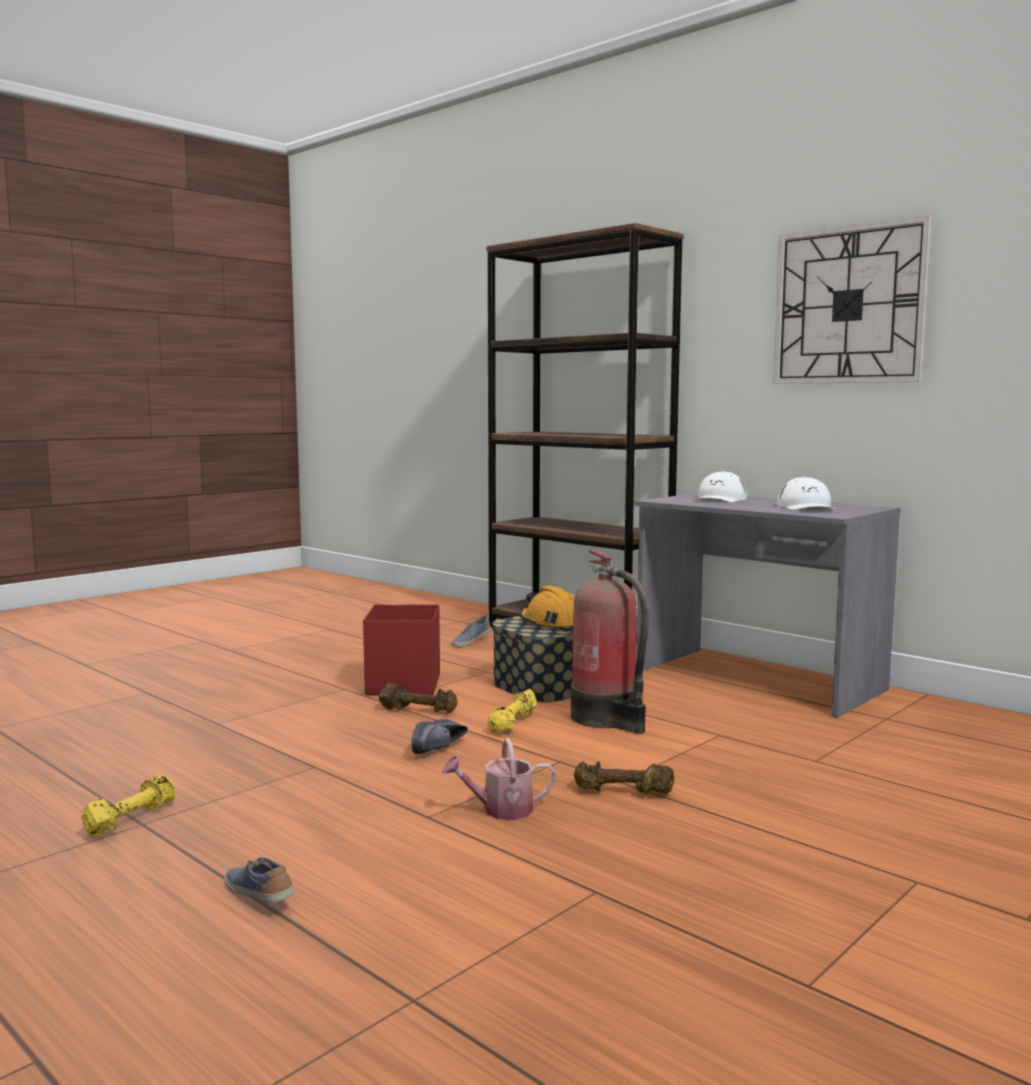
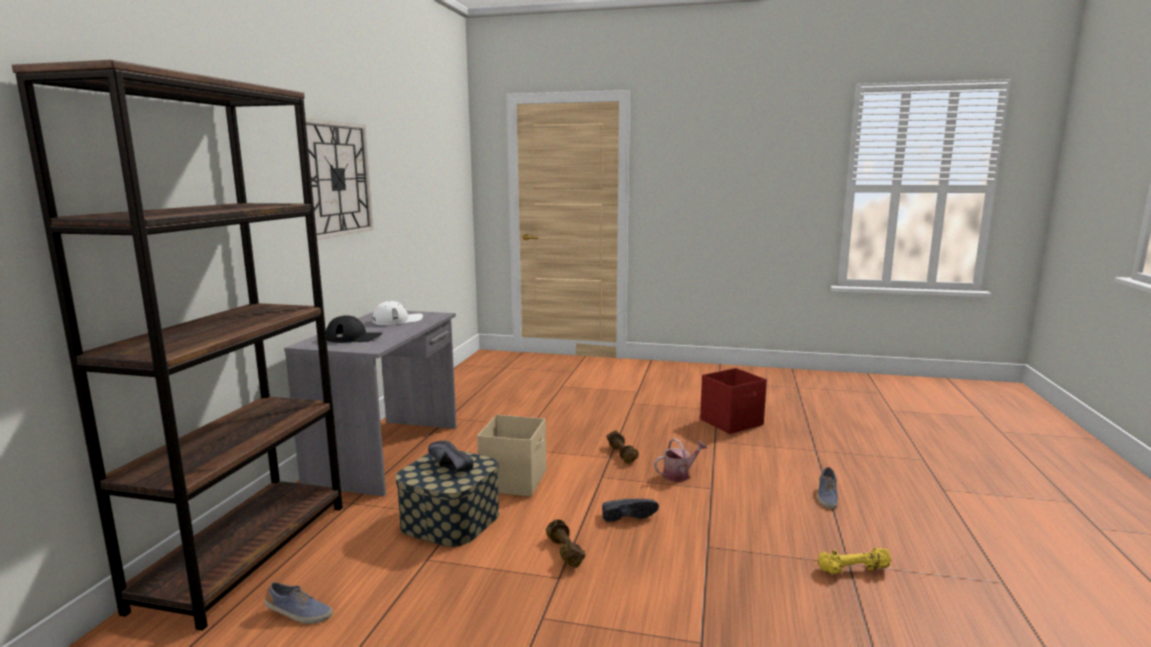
camera: 120 degrees left, 5 degrees up
red storage box [363,604,440,695] -> red storage box moved to [700,368,767,434]
watering can [442,738,556,820] -> watering can turned 75 degrees counterclockwise [654,438,707,482]
yellow dumbbell [487,689,537,733] -> none
orange hard hat [520,585,575,632] -> black shoe [428,440,474,472]
fire extinguisher [571,550,649,734] -> beige storage box [477,414,546,497]
white cap [693,471,747,502] -> black cap [326,316,382,343]

